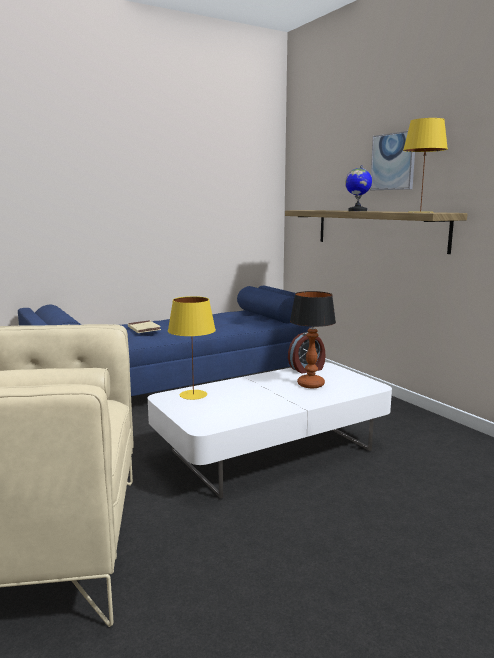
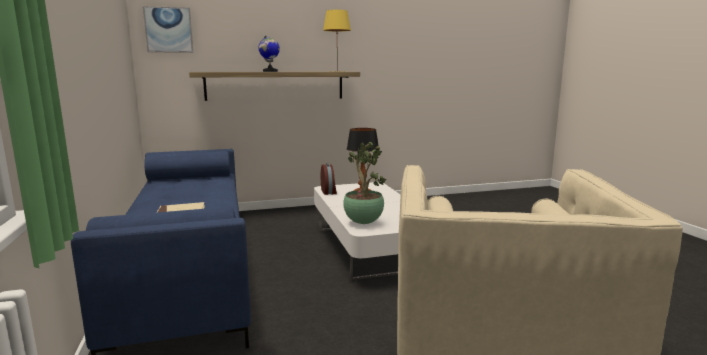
camera: 75 degrees left, 0 degrees up
yellow table lamp [168,296,216,400] -> potted plant [343,142,386,224]
picture [370,131,415,190] -> picture moved to [143,6,193,53]

